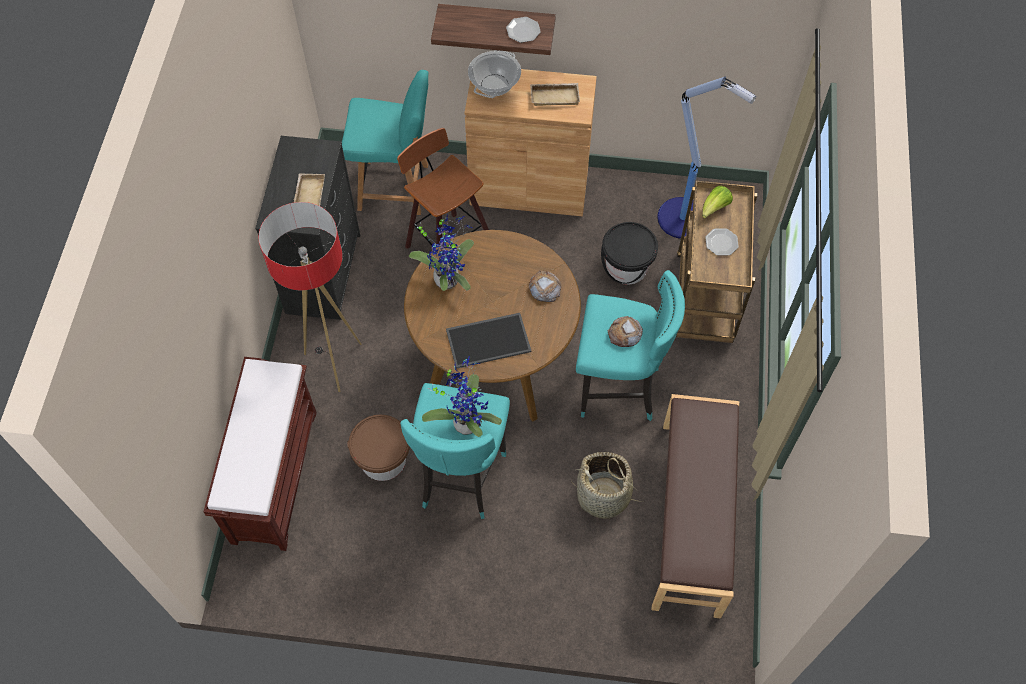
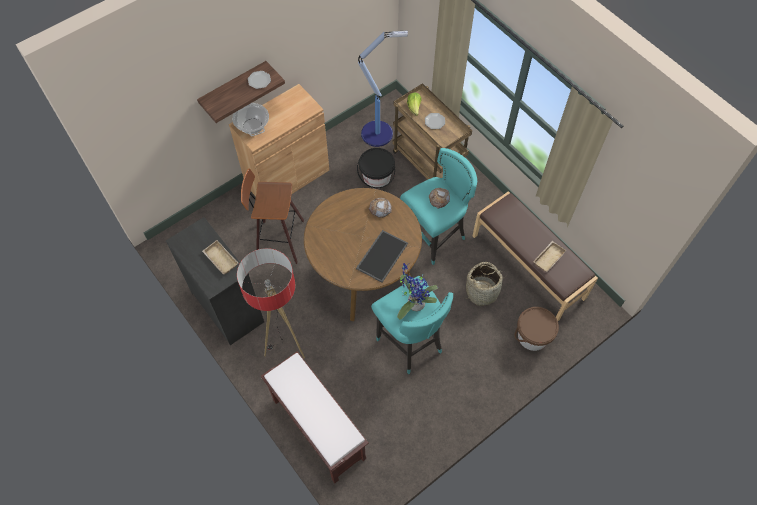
camera: 45 degrees left, 0 degrees up
turquoise chair [342,70,428,215] -> none
brown bucket [347,415,410,481] -> brown bucket moved to [514,307,559,351]
potted plant [409,215,474,291] -> none
beige tray [530,83,580,106] -> beige tray moved to [533,241,567,272]

